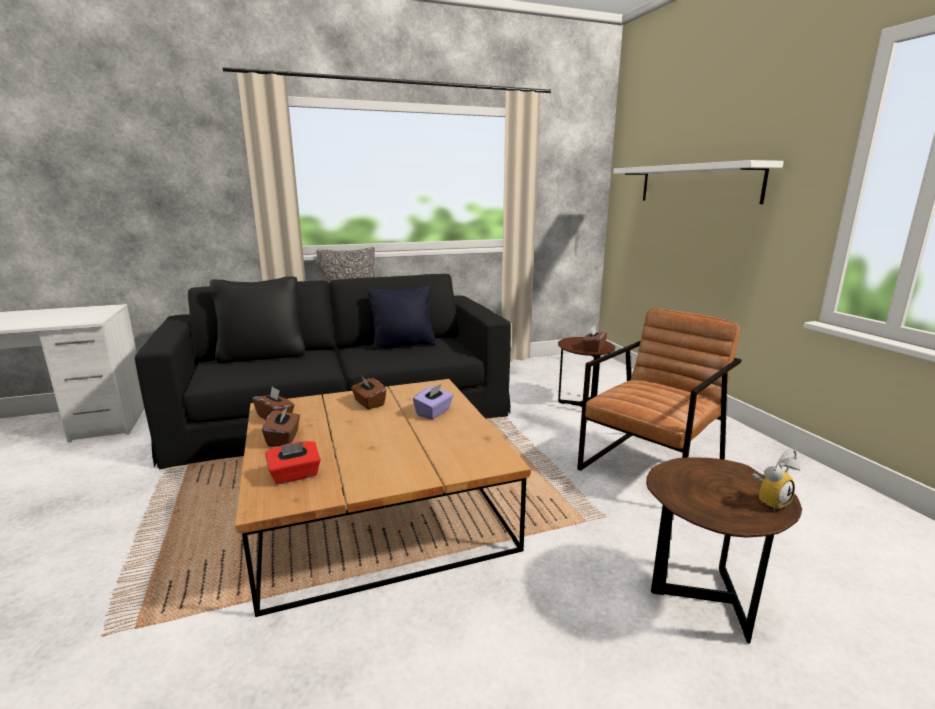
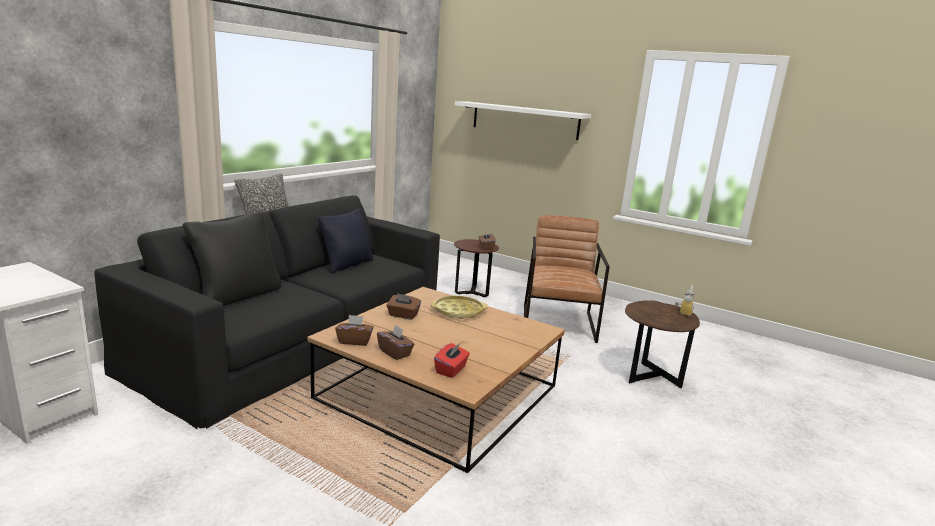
camera: 40 degrees left, 0 degrees up
purple tissue box [413,384,453,419] -> yellow tray [430,296,488,319]

